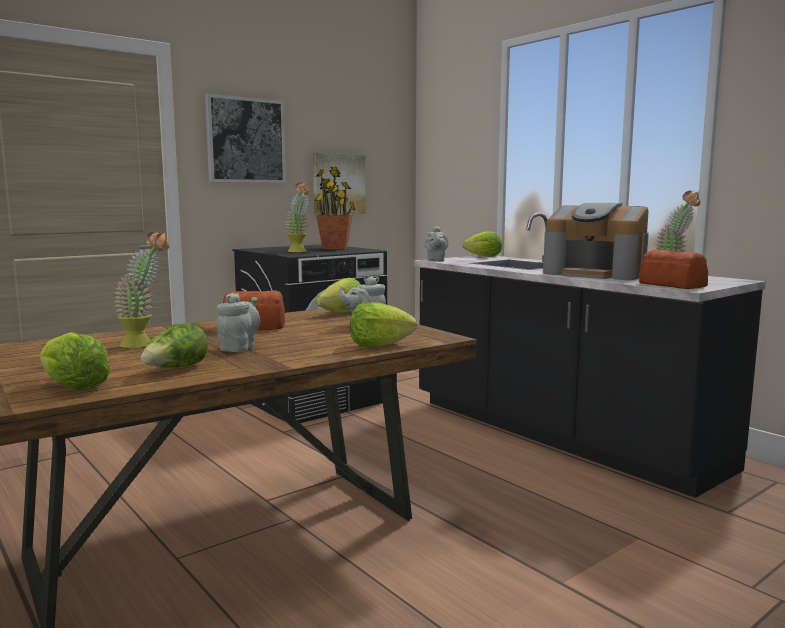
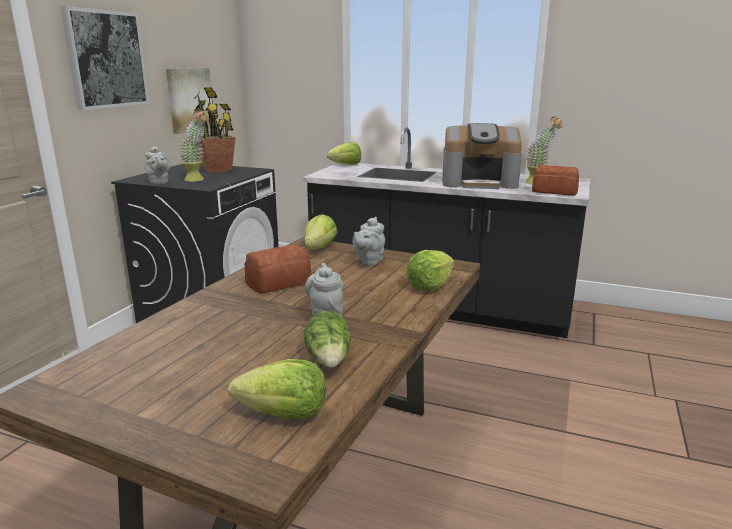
camera: 30 degrees left, 10 degrees up
potted plant [114,232,170,348] -> none
grey teapot [424,226,448,261] -> grey teapot moved to [145,146,171,184]

